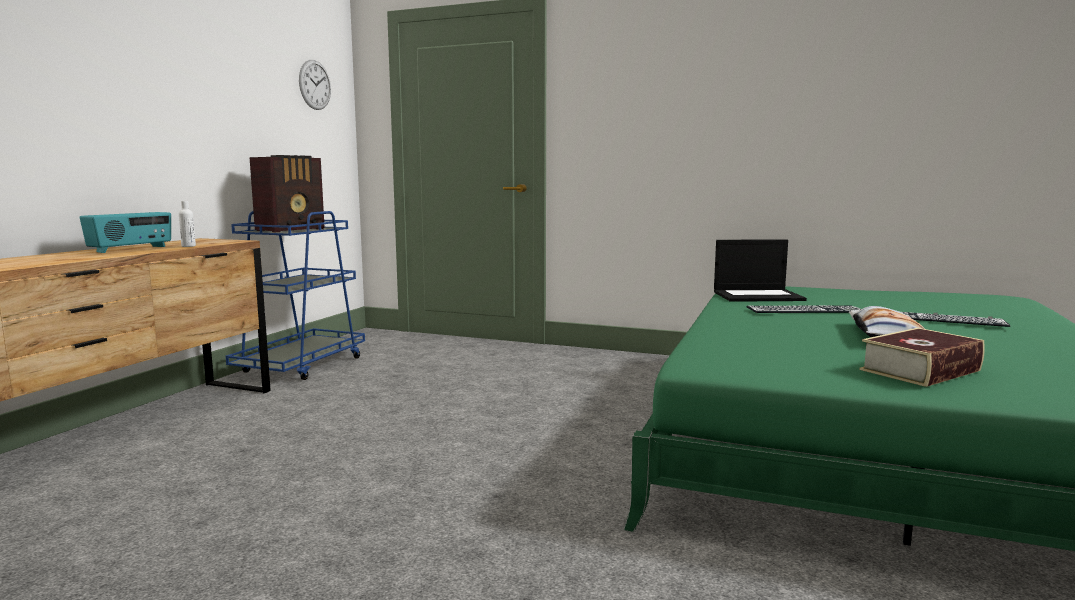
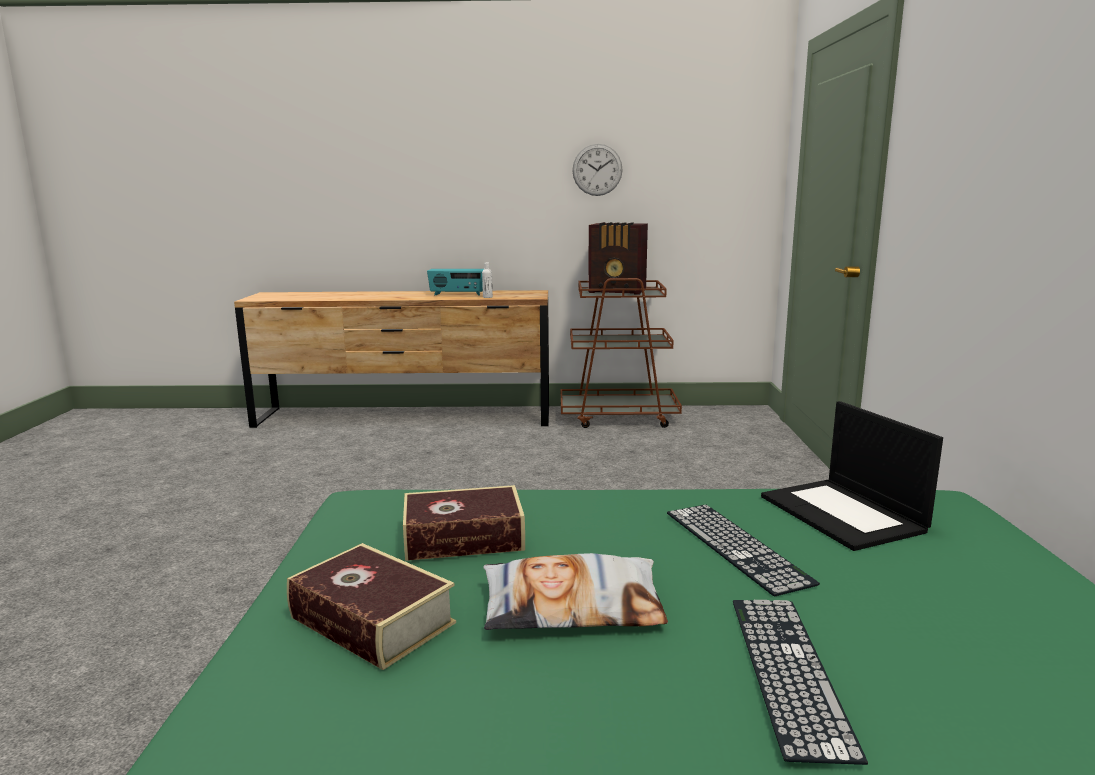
camera: 70 degrees right, 5 degrees up
blue cart [226,211,365,380] -> brown cart [561,278,682,428]
wall clock [299,60,331,110] -> wall clock moved to [572,144,623,196]
none -> book [403,485,525,561]

